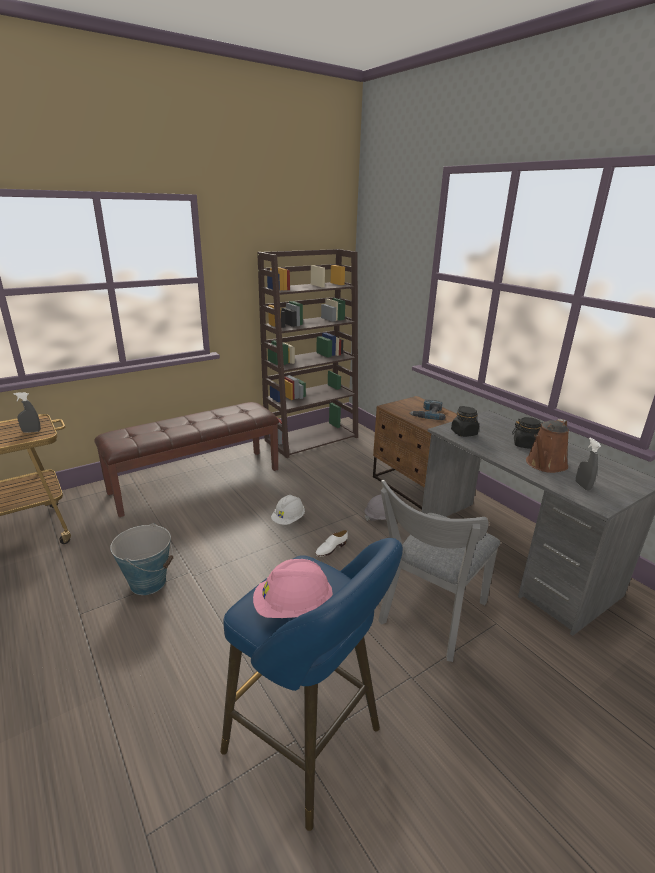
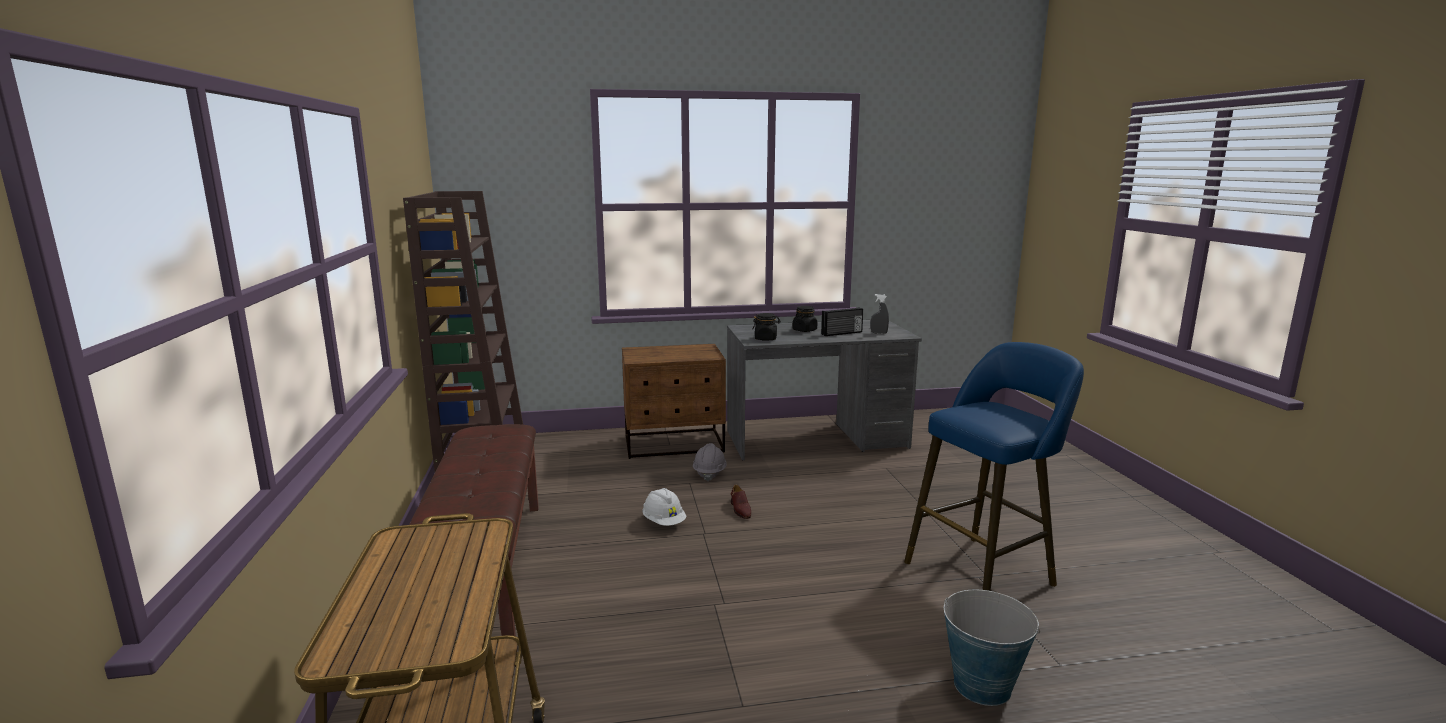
camera: 65 degrees left, 10 degrees down
grey spray bottle [13,392,41,433] -> none
bucket [110,523,173,595] -> bucket moved to [944,590,1040,706]
pink hard hat [253,559,333,618] -> none
white shoe [315,530,348,556] -> brown shoe [731,485,751,519]
grey chair [378,479,501,662] -> none
power drill [410,400,445,420] -> none
brown watering can [526,419,569,473] -> radio [821,307,863,336]

